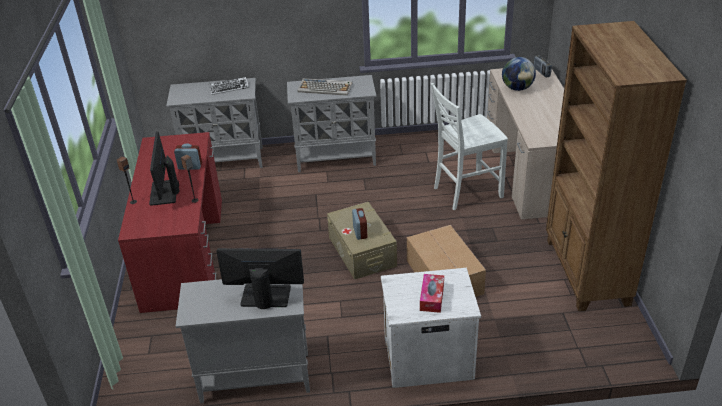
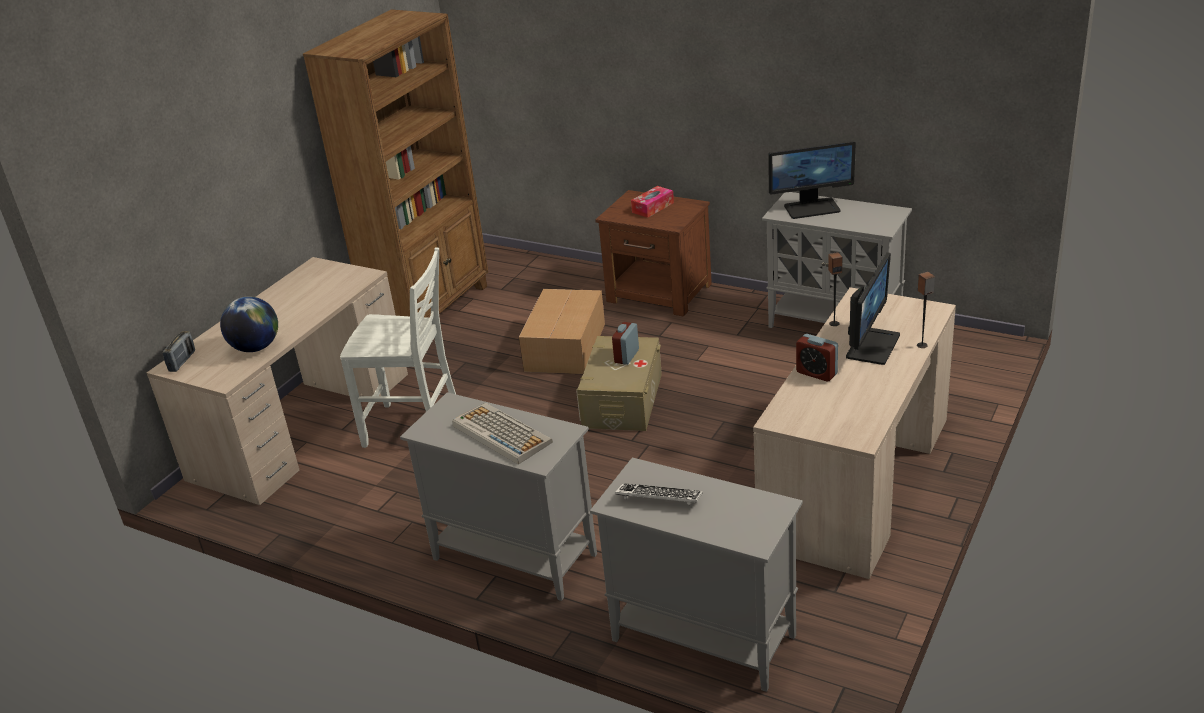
camera: 145 degrees left, 5 degrees down
red desk [118,132,222,313] -> beige desk [753,287,956,579]
monitor [216,248,304,309] -> monitor turned 45 degrees counterclockwise [768,141,856,219]
white nightstand [381,268,481,388] -> brown nightstand [595,190,712,317]

